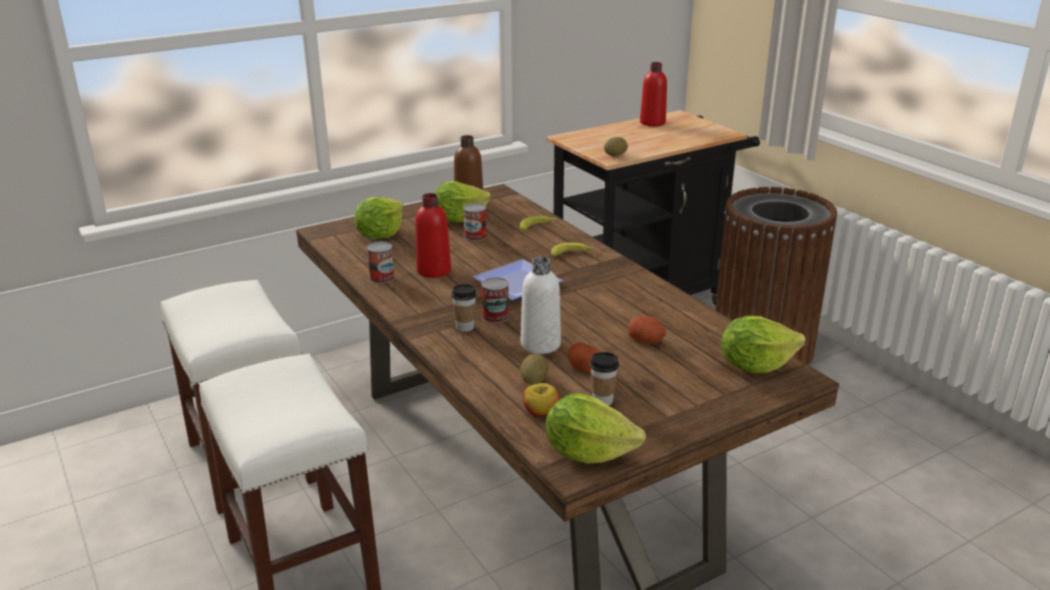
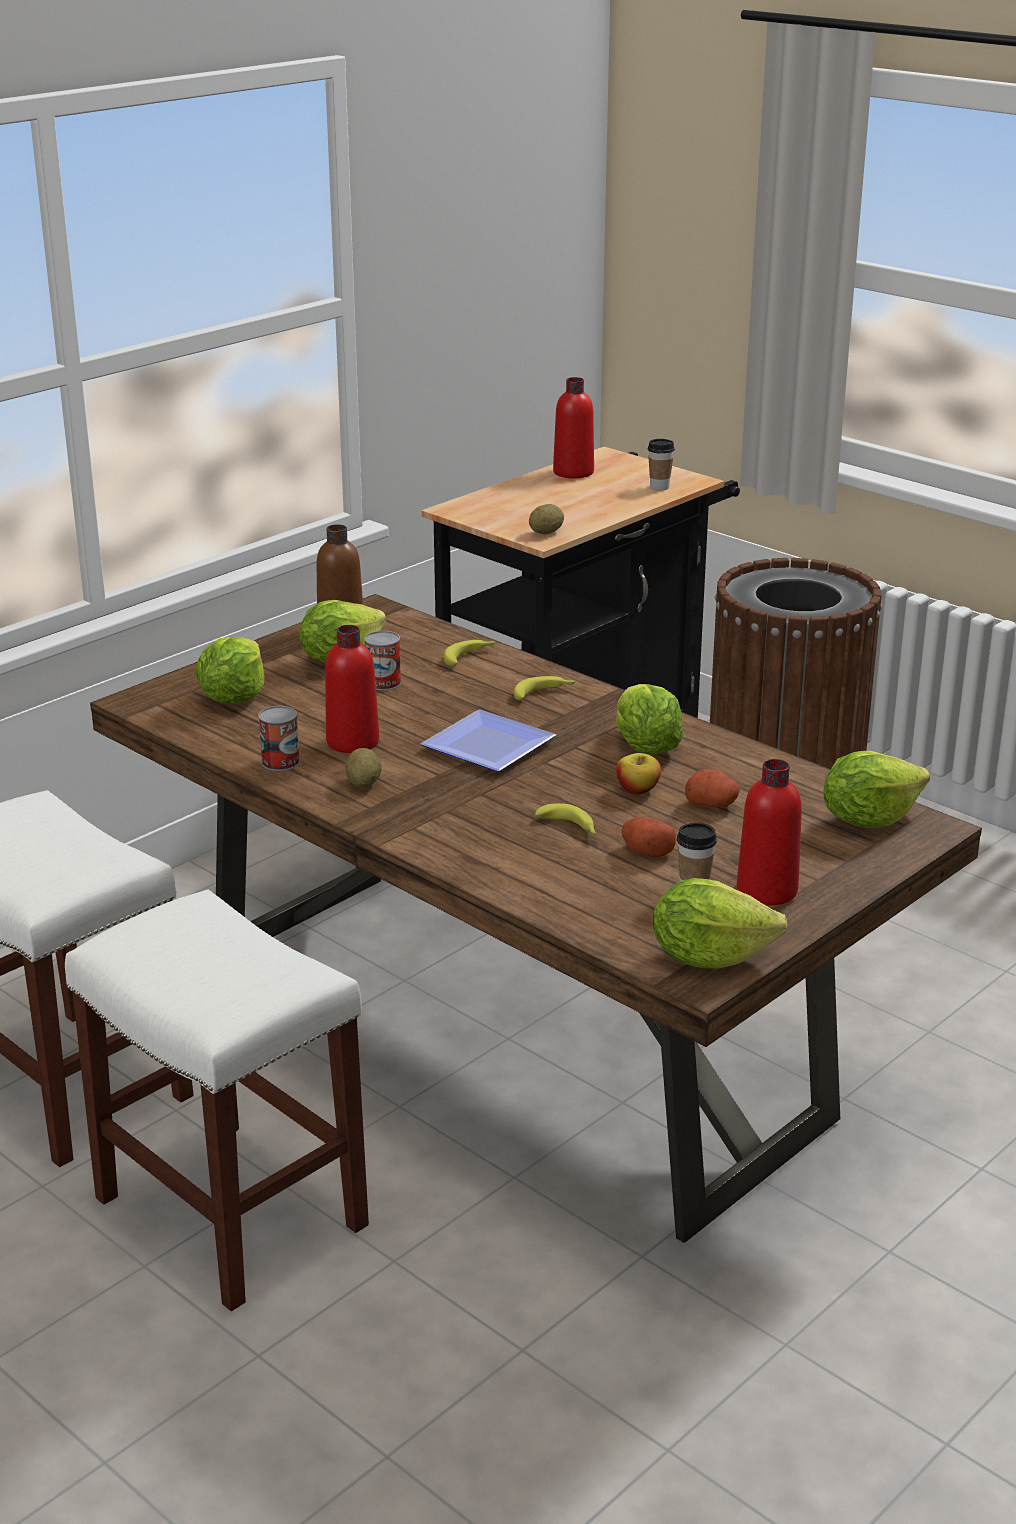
camera: 15 degrees left, 0 degrees up
cup [451,284,477,332] -> cup moved to [648,439,675,491]
can [481,277,509,323] -> none
potato [520,354,549,385] -> potato moved to [345,748,382,786]
white bottle [521,257,561,354] -> banana [535,803,596,835]
apple [523,383,559,417] -> apple moved to [616,753,661,795]
none -> lettuce [616,684,683,755]
none -> red bottle [737,759,802,905]

